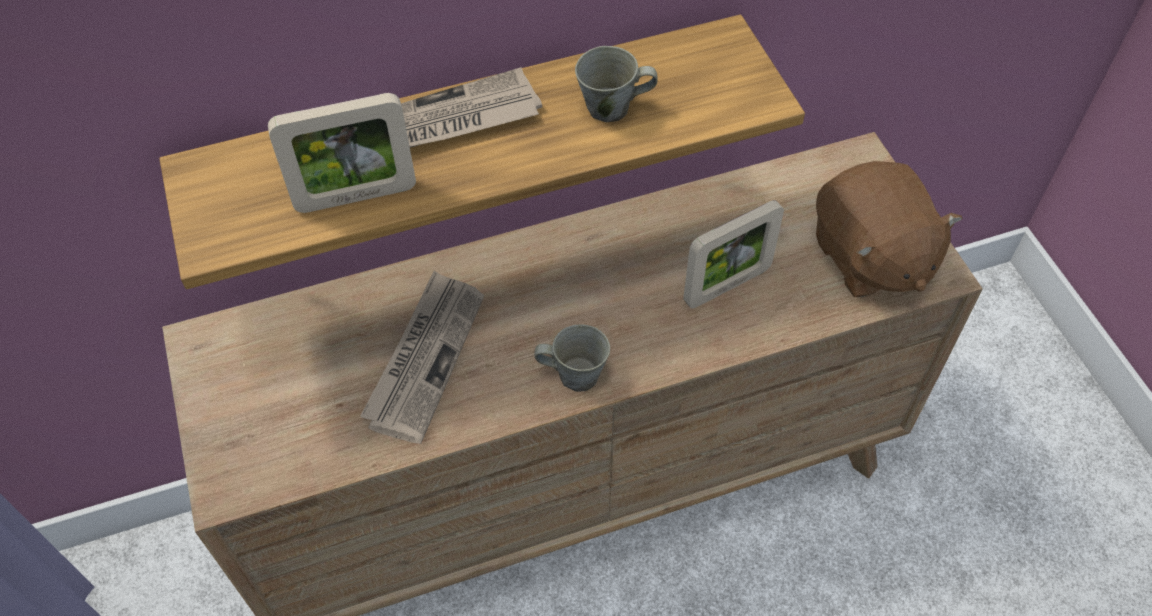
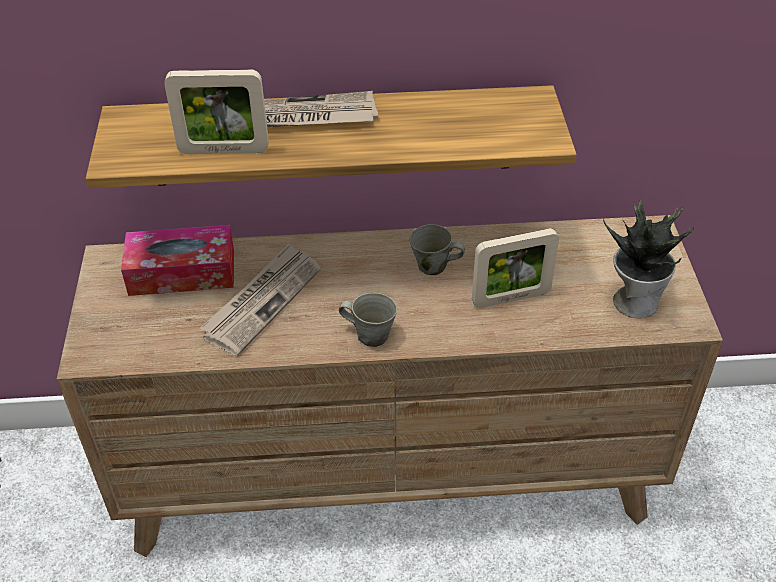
camera: 15 degrees right, 10 degrees down
grey mug [575,46,658,122] -> grey mug moved to [410,224,465,275]
brown plush toy [816,161,962,298] -> potted plant [603,199,694,318]
none -> tissue box [121,225,234,296]

